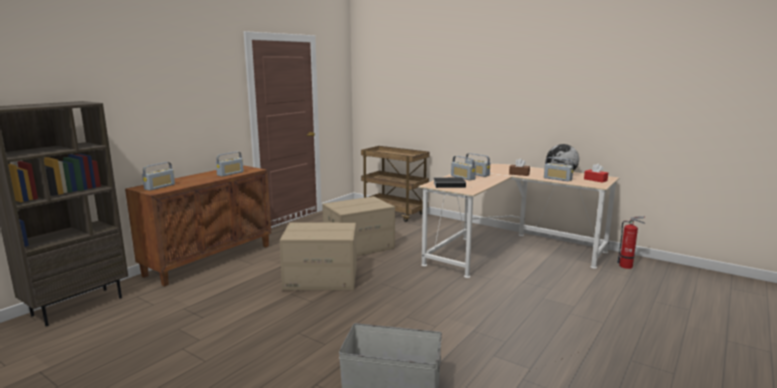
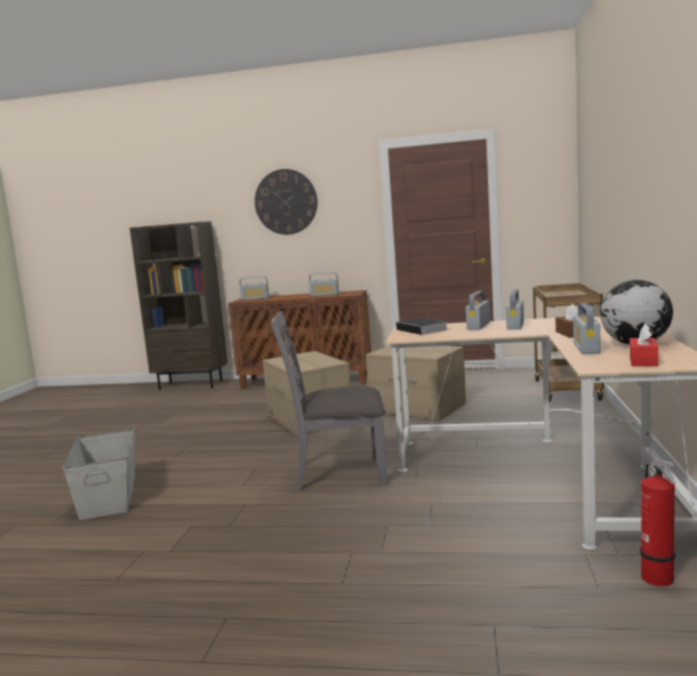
camera: 65 degrees right, 5 degrees down
none -> wall clock [255,169,318,235]
none -> grey chair [271,311,388,491]

